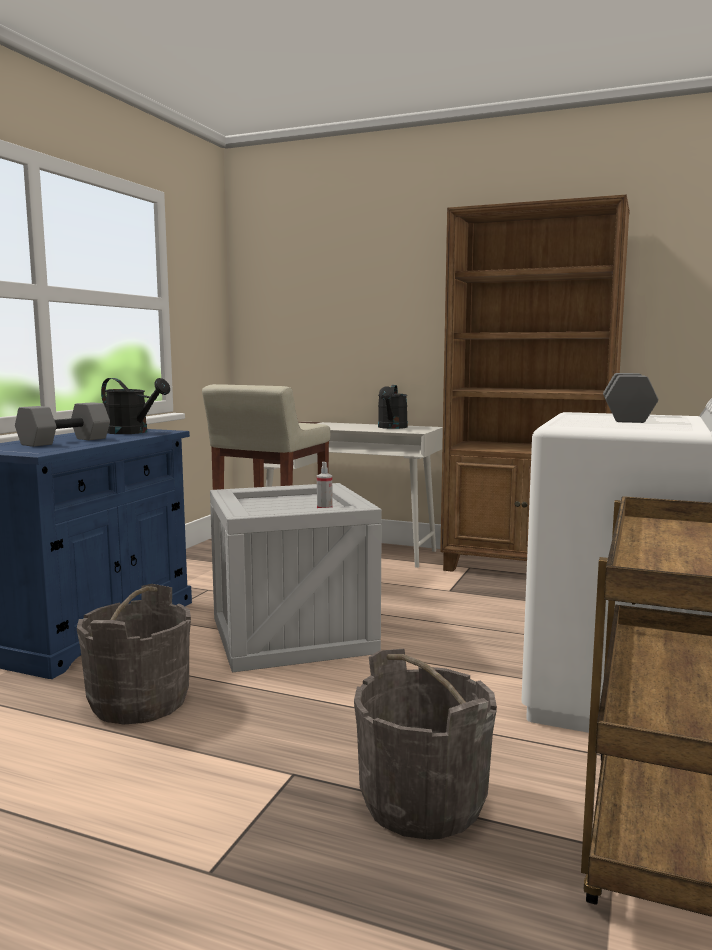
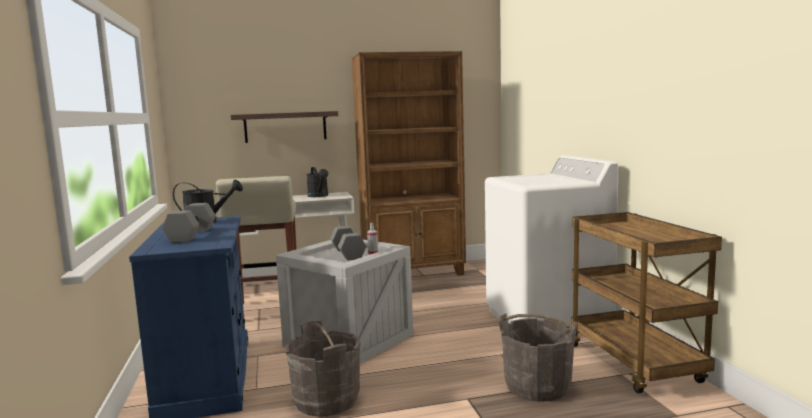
camera: 35 degrees left, 0 degrees up
grey dumbbell [603,373,658,423] -> grey dumbbell moved to [330,226,366,260]
none -> shelf [231,111,338,143]

